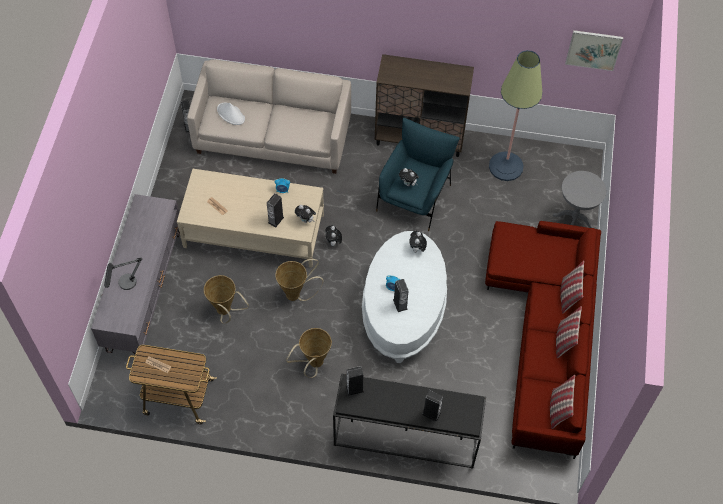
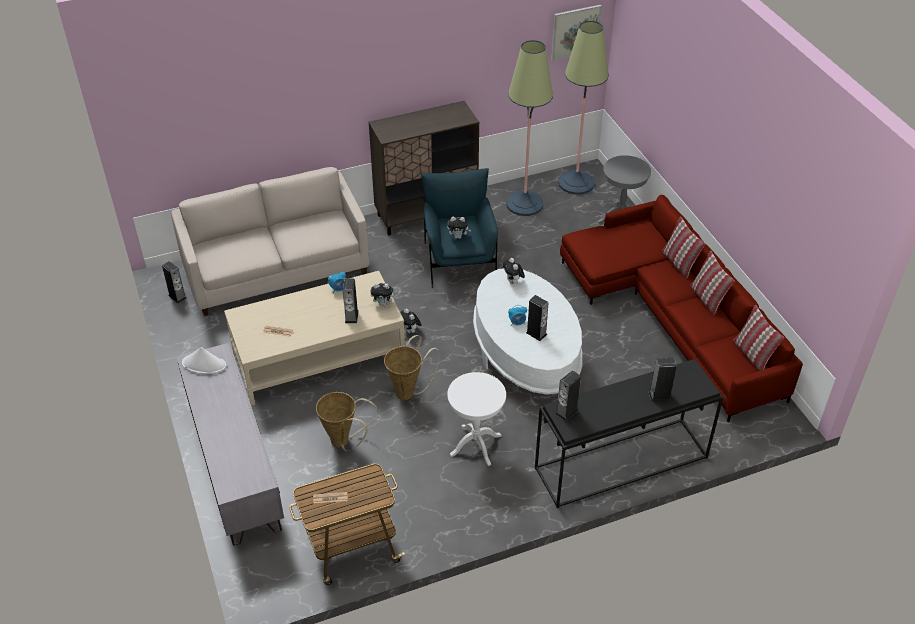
camera: 30 degrees left, 15 degrees down
table lamp [104,257,142,290] -> none
white hat [217,103,245,125] -> white hat moved to [182,347,226,374]
basket [286,328,332,378] -> white side table [447,372,506,466]
none -> floor lamp [558,21,609,195]

